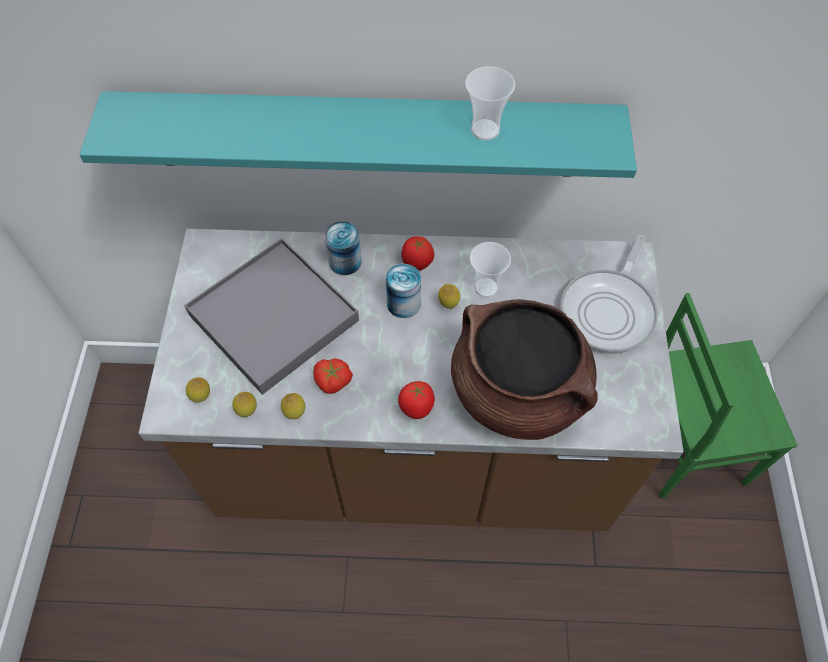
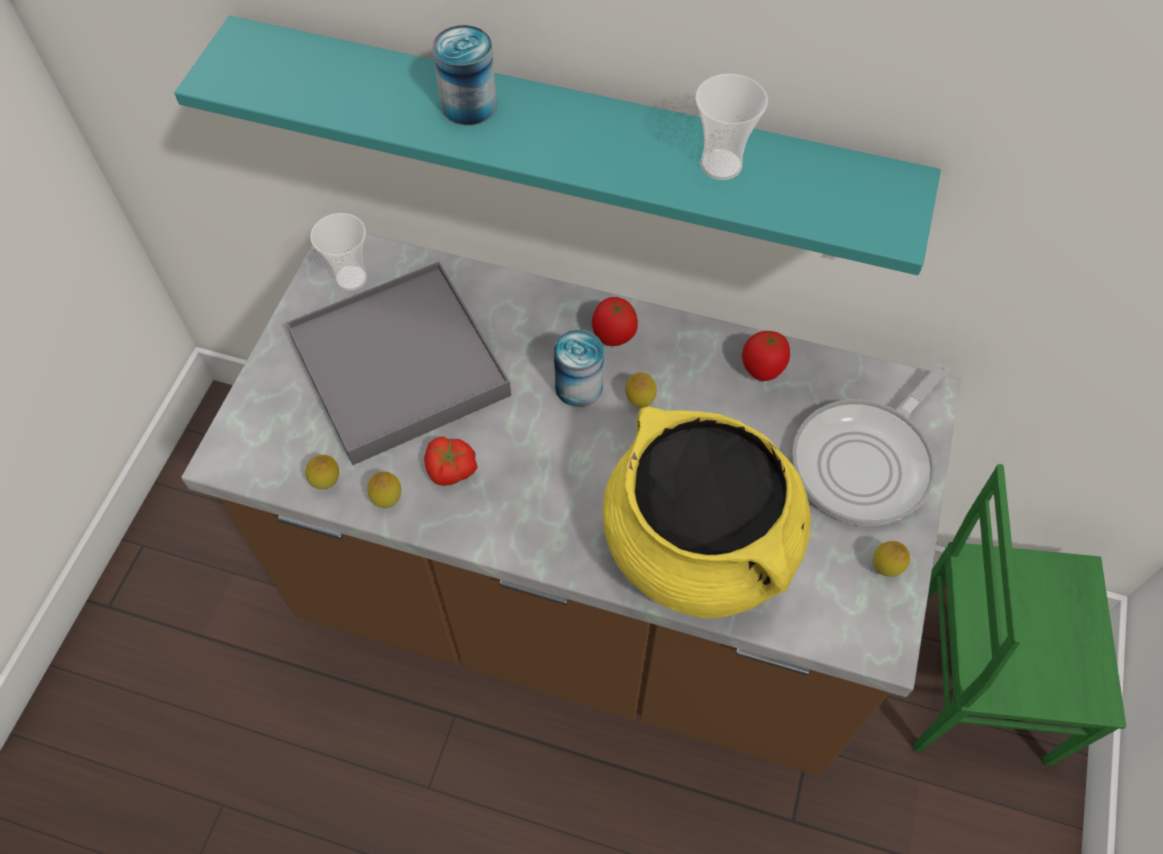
camera: 15 degrees right, 0 degrees up
lemon [186,377,210,402] -> lemon moved to [873,541,910,577]
can [325,221,361,275] -> can moved to [433,25,497,125]
tomato [398,381,435,419] -> tomato moved to [742,331,790,381]
brown cooking pot [451,299,598,440] -> yellow cooking pot [603,406,811,619]
cup [470,242,511,298] -> cup moved to [310,213,367,291]

